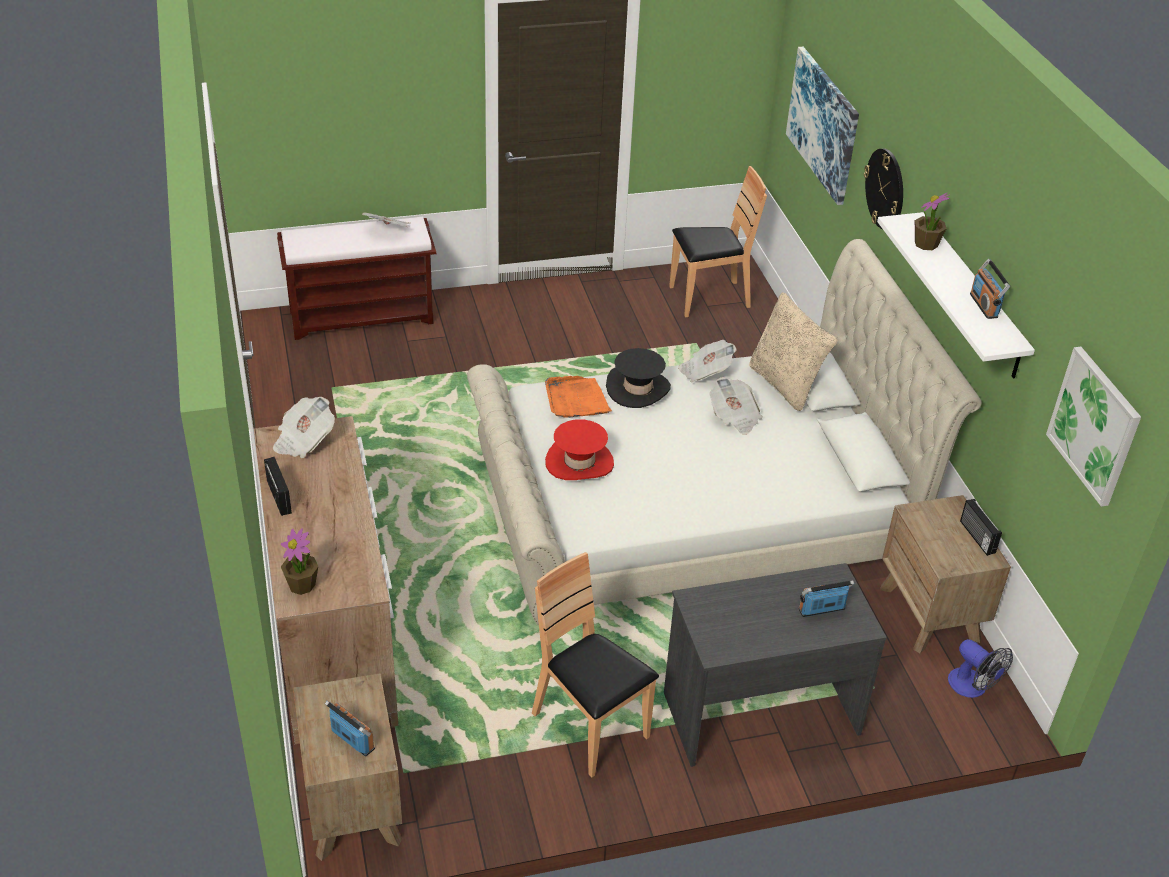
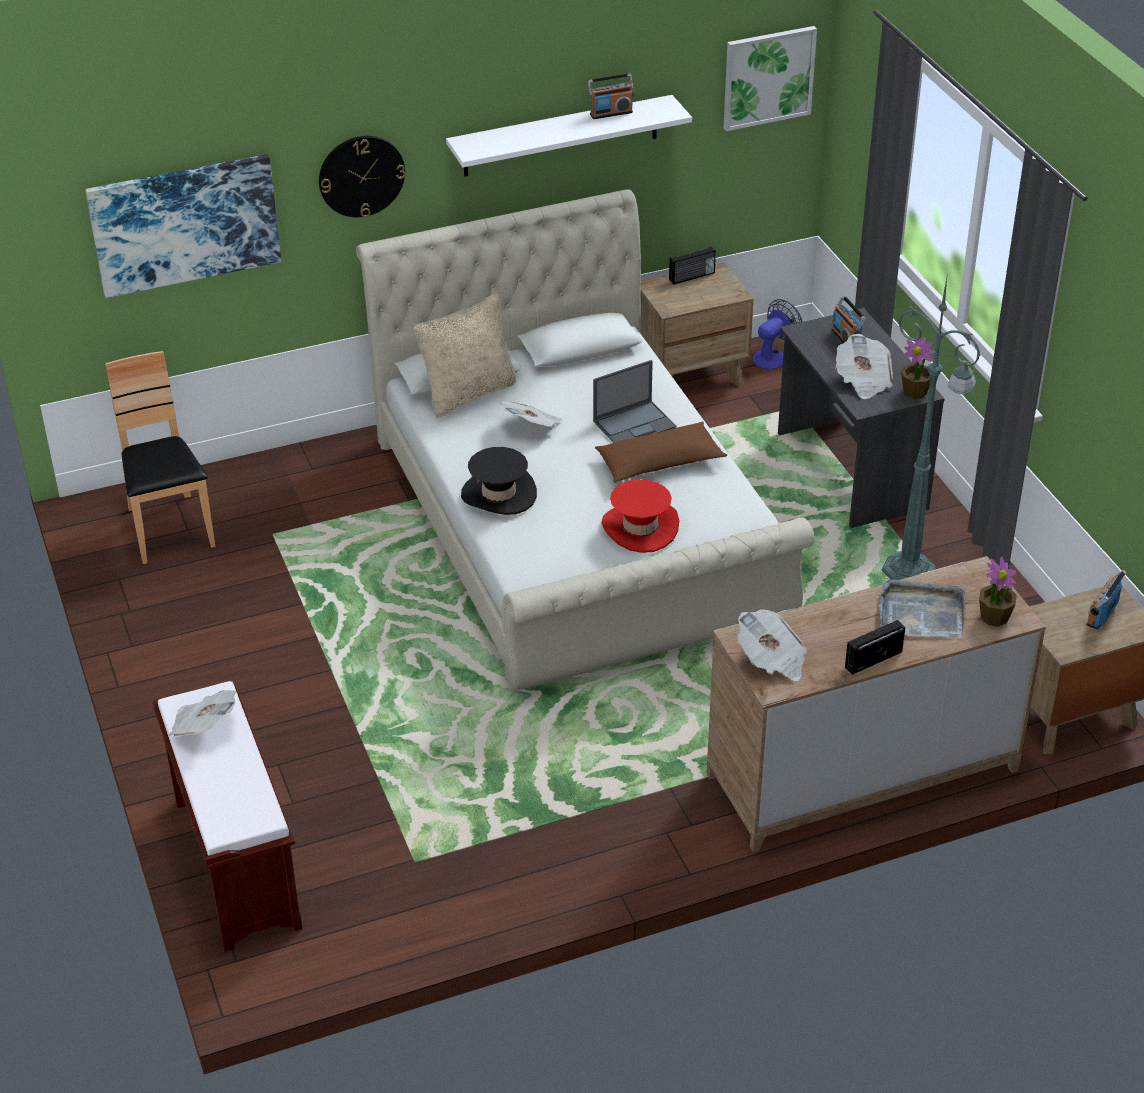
camera: 95 degrees left, 0 degrees up
brown chair [532,552,659,777] -> green floor lamp [881,278,980,580]
orange tray [545,376,612,418] -> none
newspaper [678,340,737,382] -> newspaper moved to [836,334,893,399]
potted plant [915,193,950,250] -> potted plant moved to [901,336,935,399]
none -> laptop [593,360,676,443]
none -> brown pillow [595,422,727,483]
none -> grey tray [879,579,965,638]

